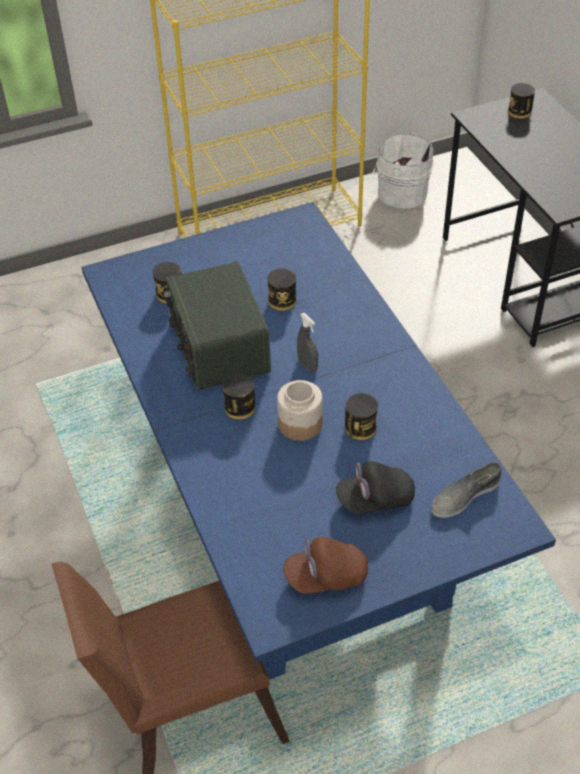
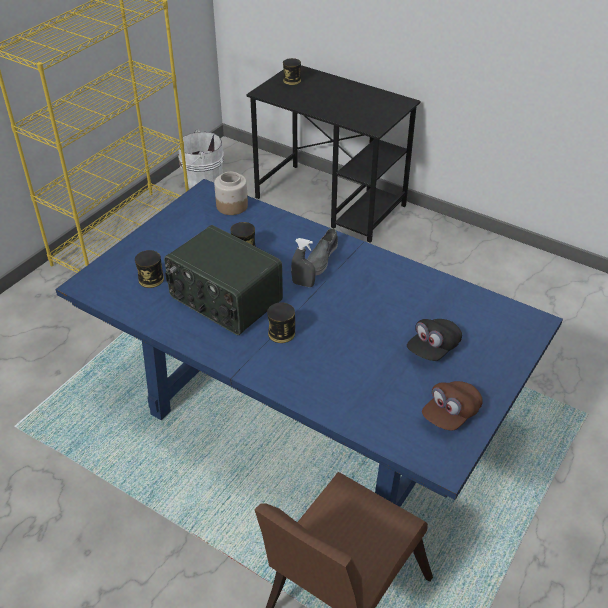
camera: 35 degrees left, 5 degrees down
jar [277,380,323,441] -> jar moved to [214,172,248,215]
can [345,393,378,441] -> none
grey shoe [432,462,501,518] -> grey shoe moved to [307,228,338,276]

